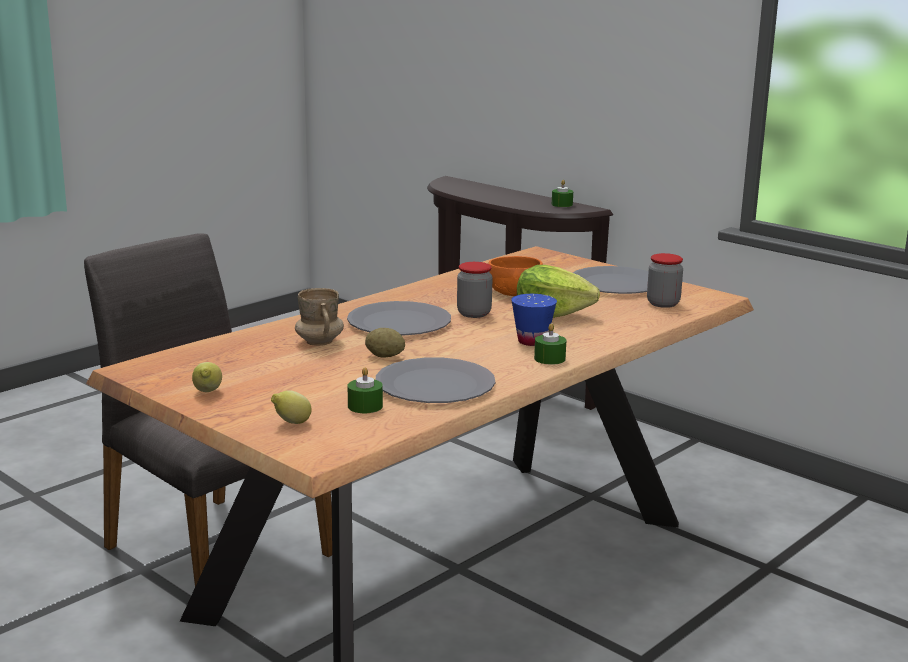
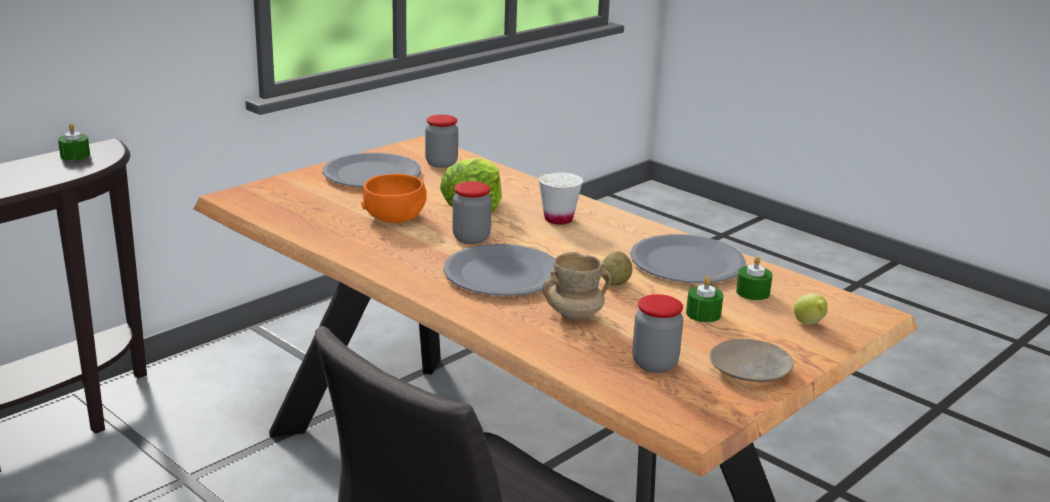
camera: 90 degrees left, 5 degrees up
lemon [192,362,222,392] -> beige plate [710,339,794,382]
blue cup [511,294,557,346] -> white cup [538,172,583,224]
green candle [534,323,566,365] -> green candle moved to [686,276,724,322]
none -> jar [632,294,683,373]

